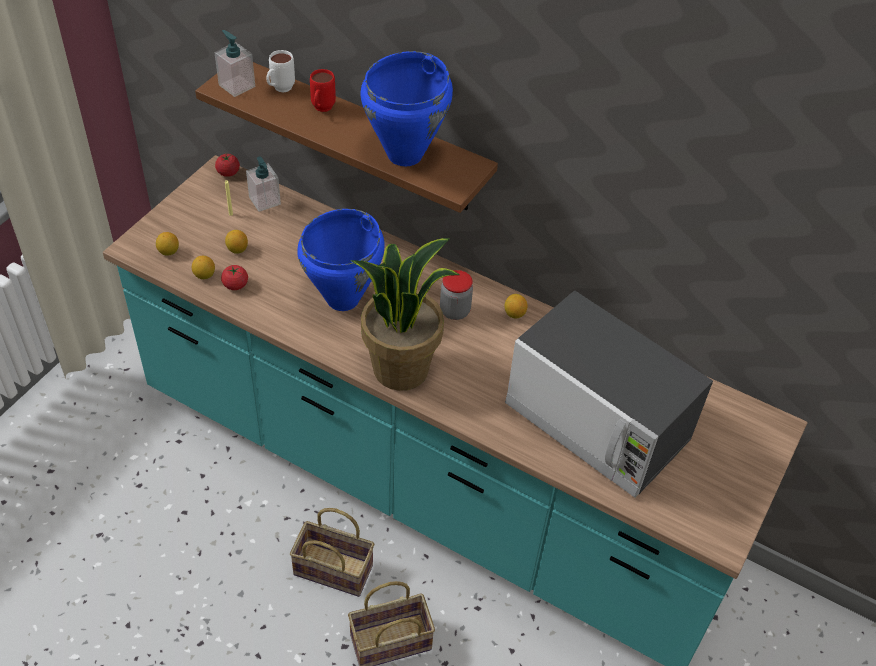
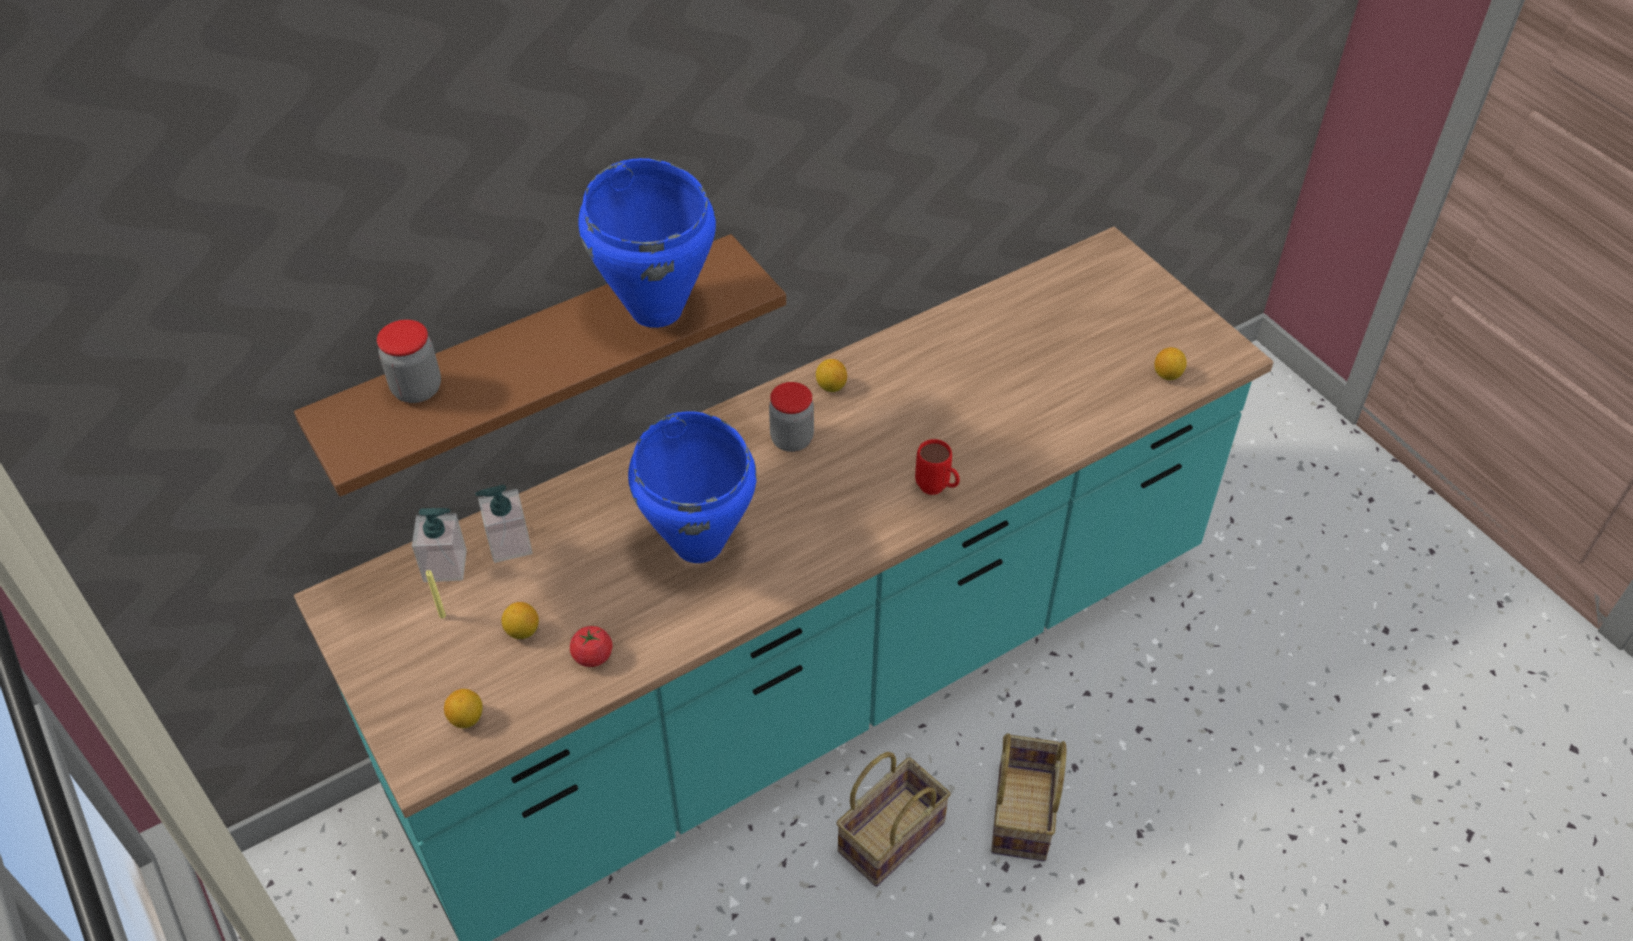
camera: 60 degrees left, 0 degrees up
lemon [192,256,215,279] -> lemon moved to [1154,347,1187,380]
soap dispenser [214,30,255,97] -> soap dispenser moved to [475,485,533,563]
tomato [215,154,240,177] -> none
white mug [266,50,295,93] -> jar [377,319,441,403]
red mug [310,69,336,112] -> red mug moved to [915,439,960,495]
potted plant [351,238,460,391] -> none
microwave [505,290,713,498] -> none

